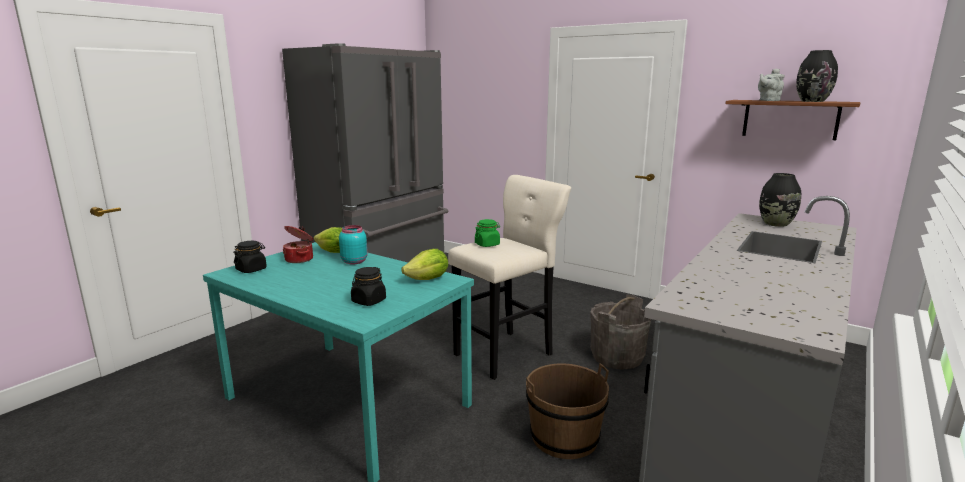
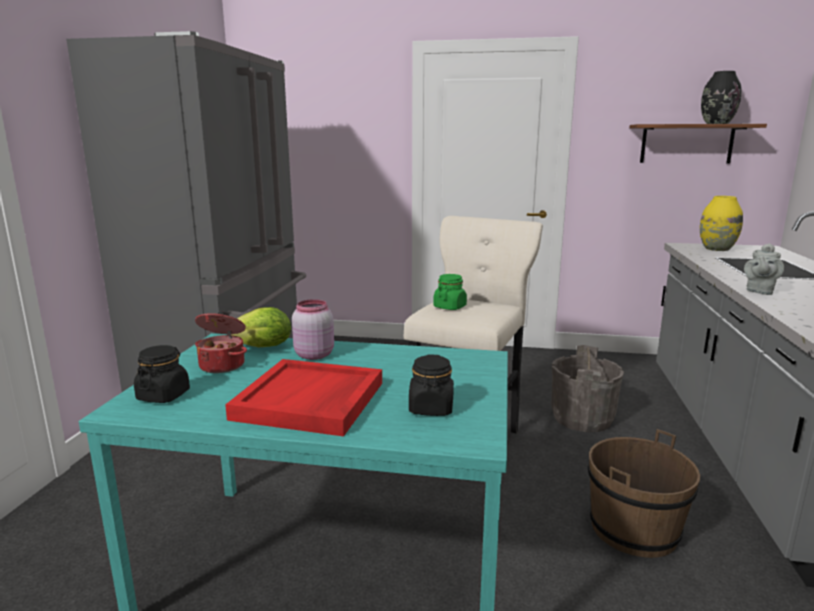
camera: 25 degrees left, 0 degrees up
turquoise jar [339,225,368,265] -> pink jar [292,299,334,360]
lettuce [401,249,448,280] -> none
grey teapot [758,68,785,101] -> grey teapot moved to [744,243,784,295]
black vase [759,173,801,227] -> yellow vase [700,196,743,251]
none -> red tray [225,359,382,437]

